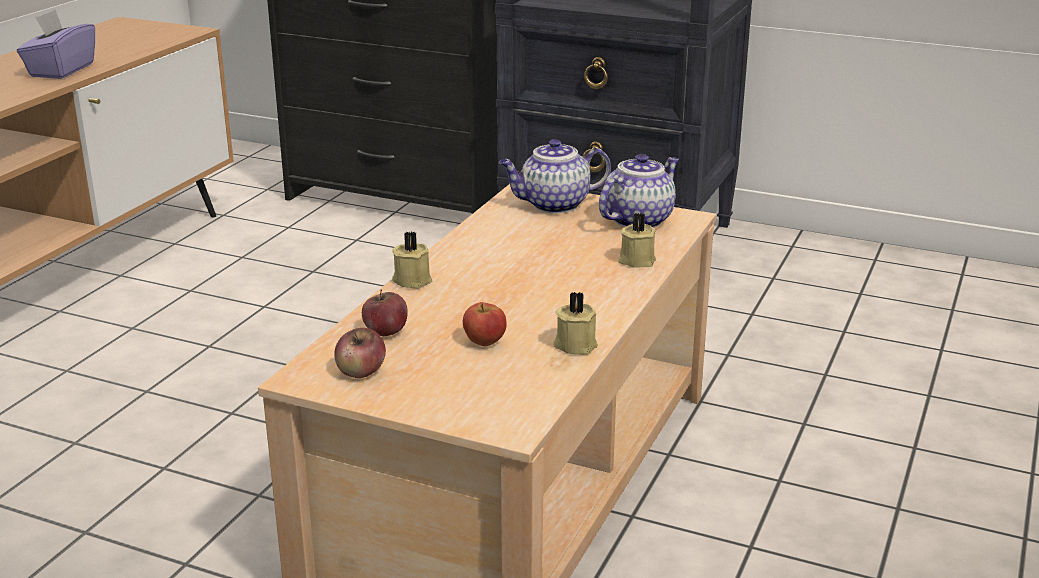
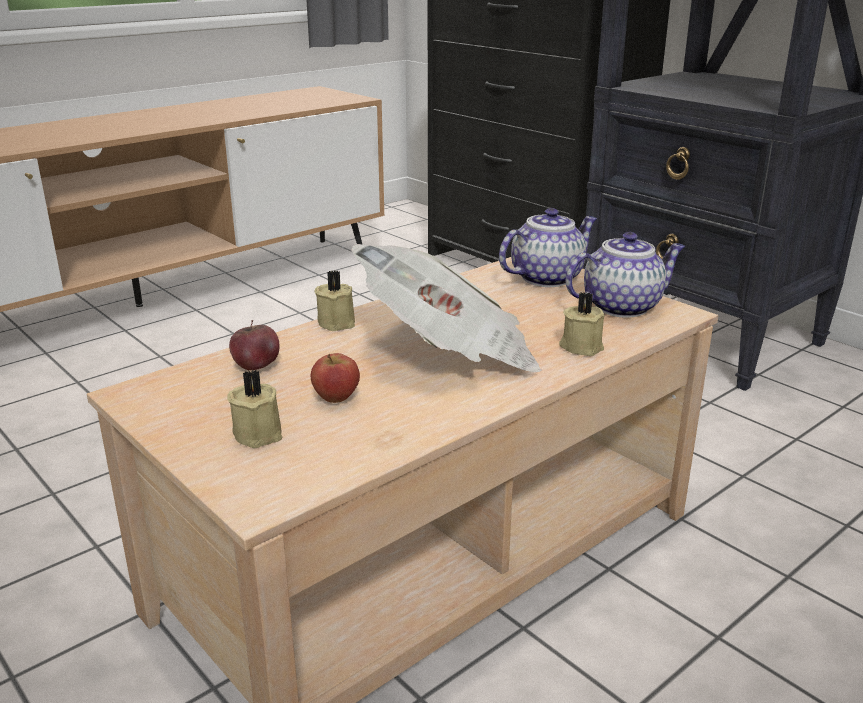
camera: 25 degrees right, 0 degrees up
purple tissue box [17,10,95,79] -> none
apple [334,328,386,378] -> none
teapot [499,139,611,213] -> teapot turned 135 degrees clockwise [499,208,597,287]
beige candle [553,292,598,355] -> beige candle moved to [227,370,282,448]
none -> newspaper [351,244,542,372]

